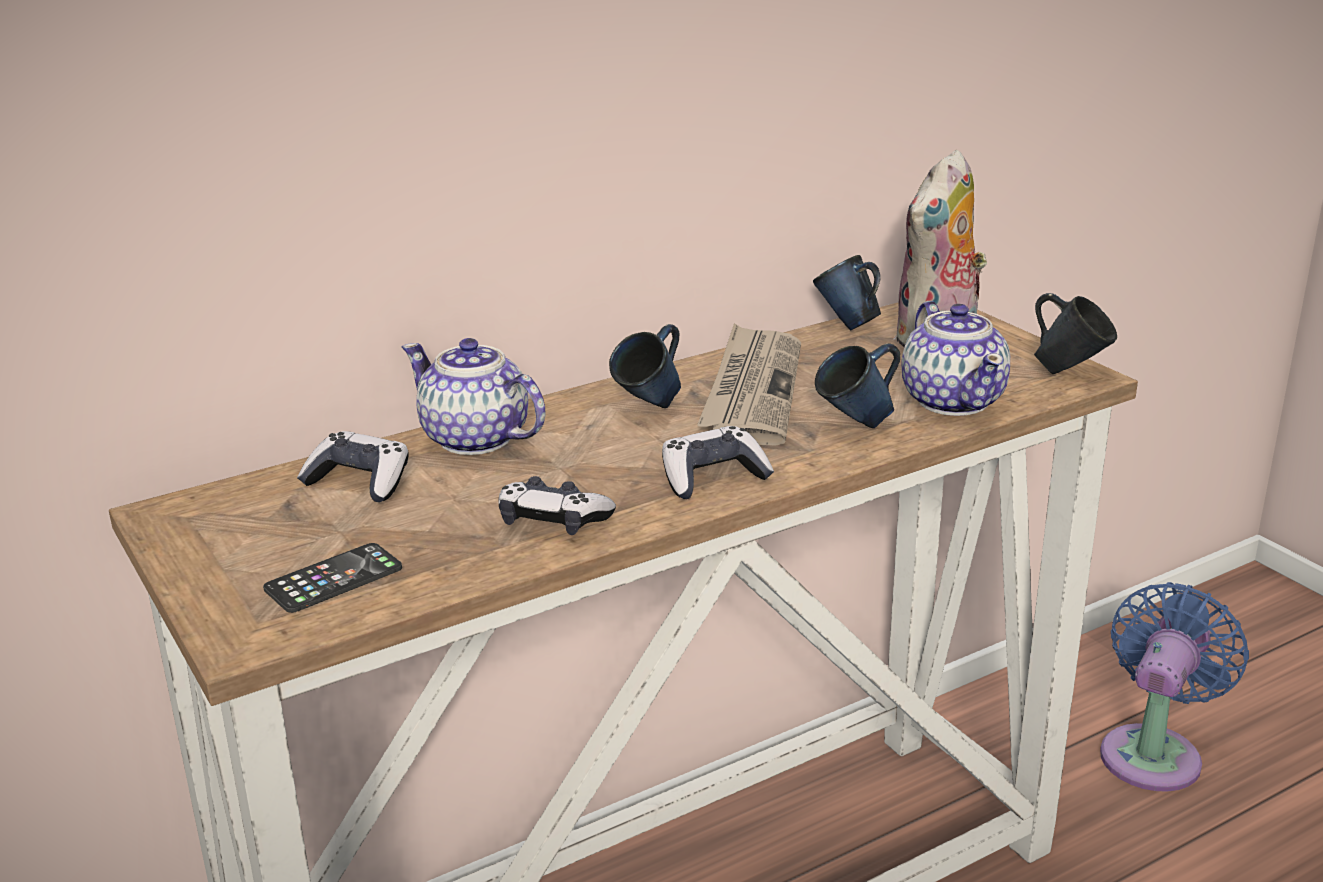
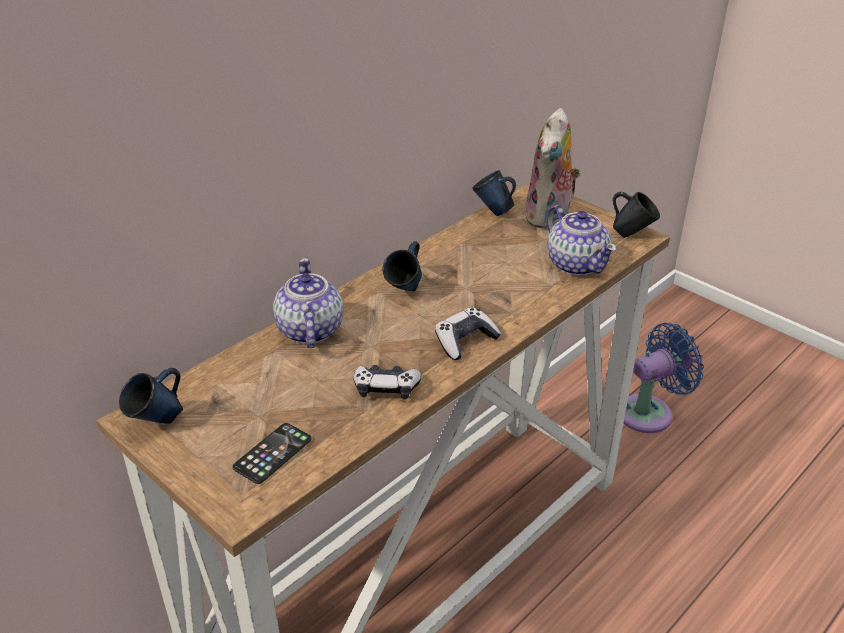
camera: 15 degrees left, 10 degrees up
game controller [297,431,409,502] -> none
teapot [402,338,546,455] -> teapot turned 60 degrees clockwise [273,258,343,348]
newspaper [697,323,801,445] -> none
blue mug [815,343,900,428] -> blue mug moved to [119,368,183,424]
blue fan [1100,582,1249,792] -> blue fan turned 45 degrees clockwise [624,323,704,433]

